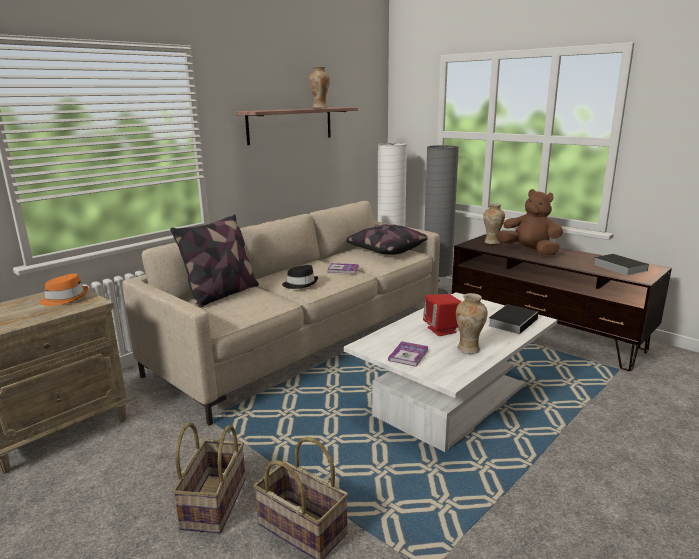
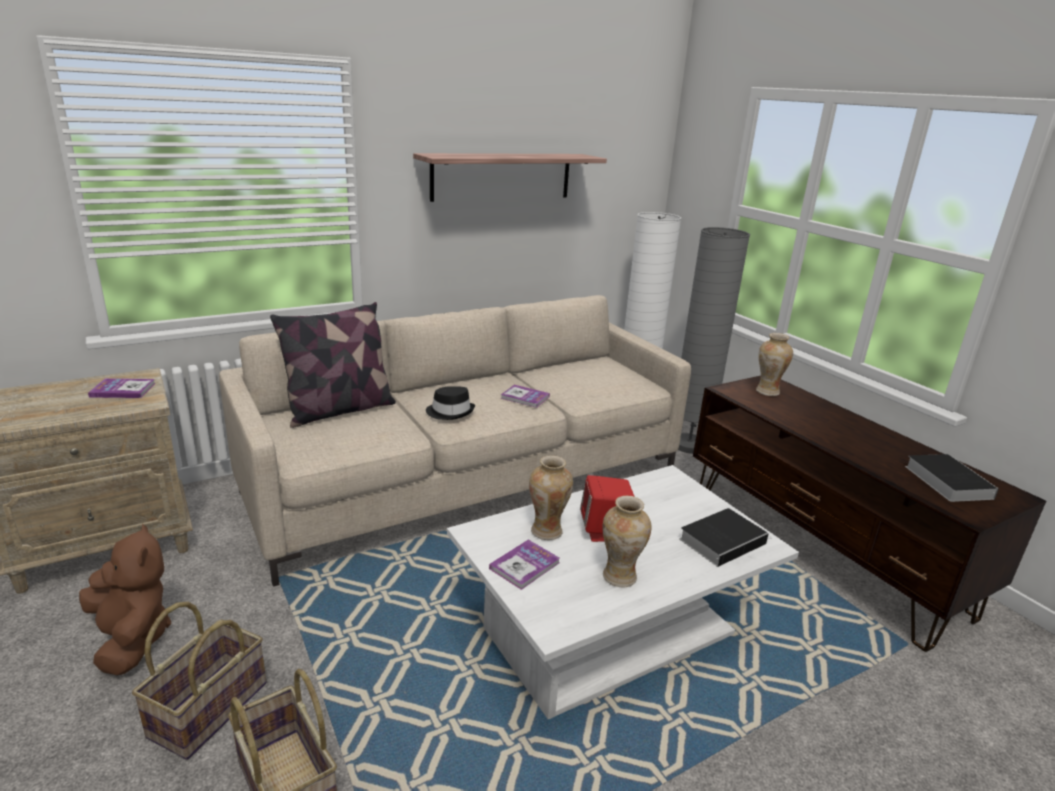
camera: 15 degrees right, 5 degrees up
orange hat [39,273,88,306] -> book [88,378,156,398]
vase [309,66,330,108] -> vase moved to [529,455,573,540]
pillow [346,224,428,255] -> none
brown plush toy [496,189,563,255] -> brown plush toy moved to [79,524,171,675]

